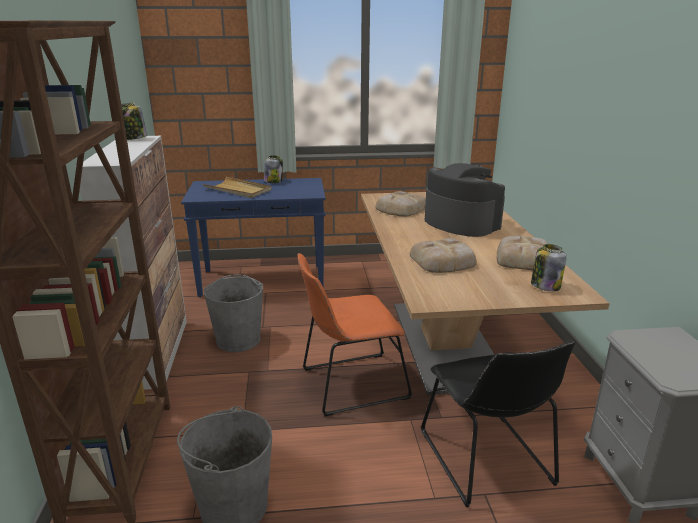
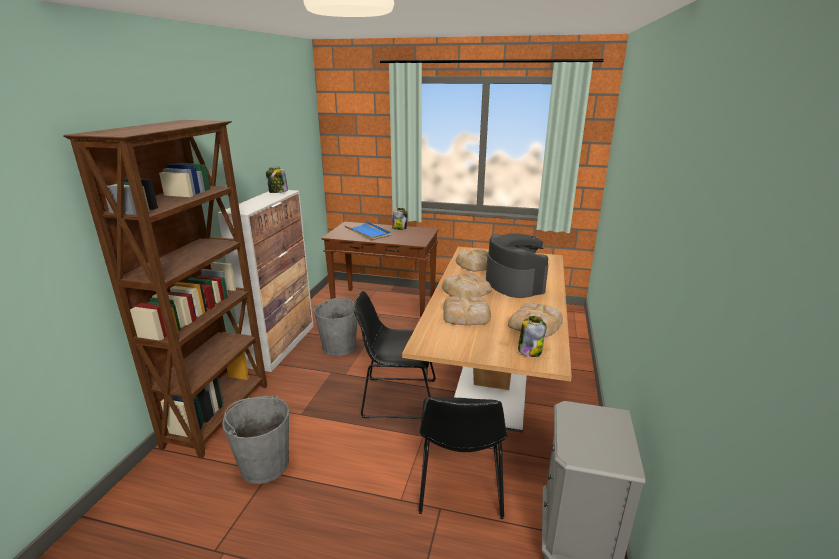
camera: 20 degrees right, 0 degrees up
blue console table [181,178,326,297] -> brown console table [321,222,439,318]
beige tray [203,177,272,198] -> blue tray [344,221,391,241]
orange chair [298,253,412,416] -> black chair [354,291,436,419]
none -> bread [442,273,492,297]

